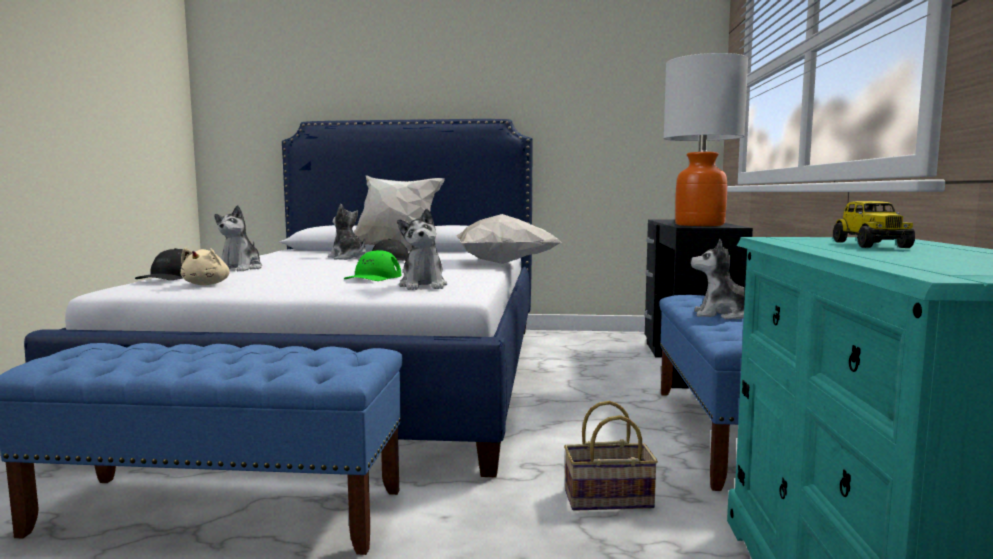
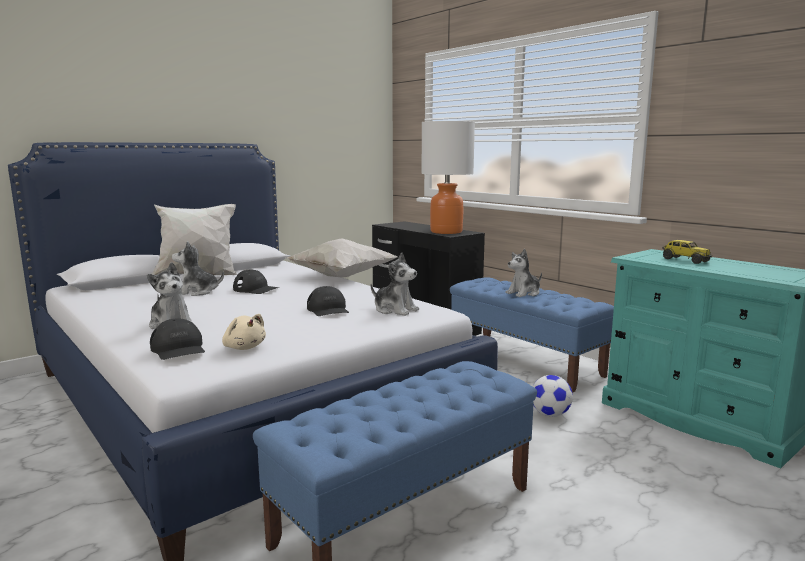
camera: 45 degrees left, 5 degrees up
green cap [344,250,401,281] -> black cap [307,286,349,316]
basket [564,401,658,511] -> football [532,375,573,417]

